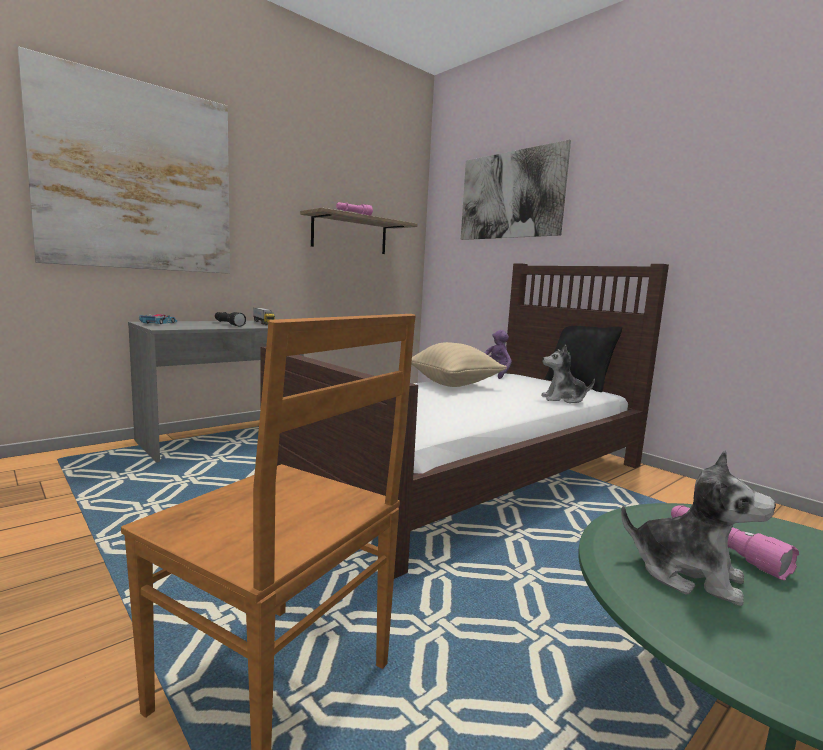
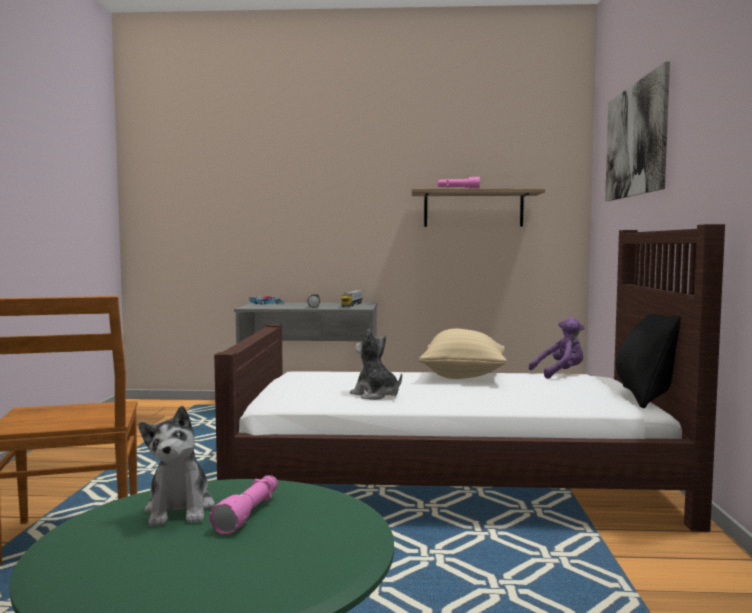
camera: 45 degrees right, 5 degrees down
picture [18,46,230,274] -> none
plush toy [541,344,595,403] -> plush toy moved to [350,329,402,400]

